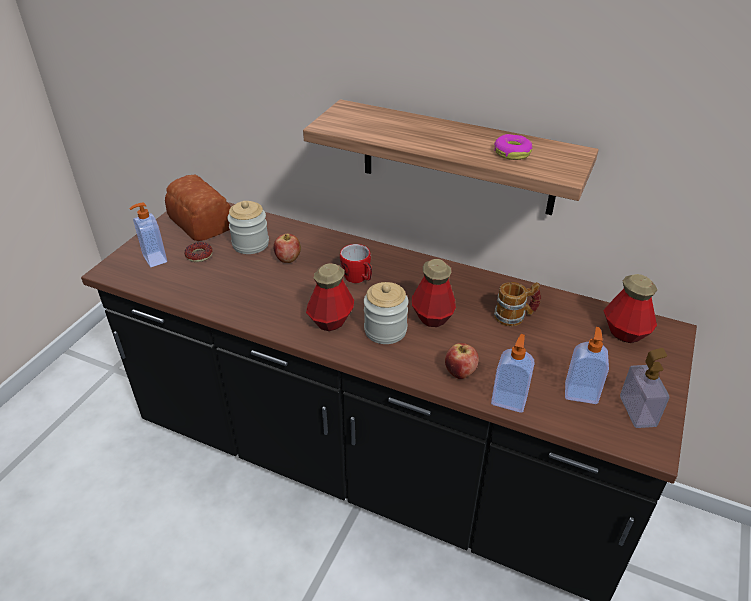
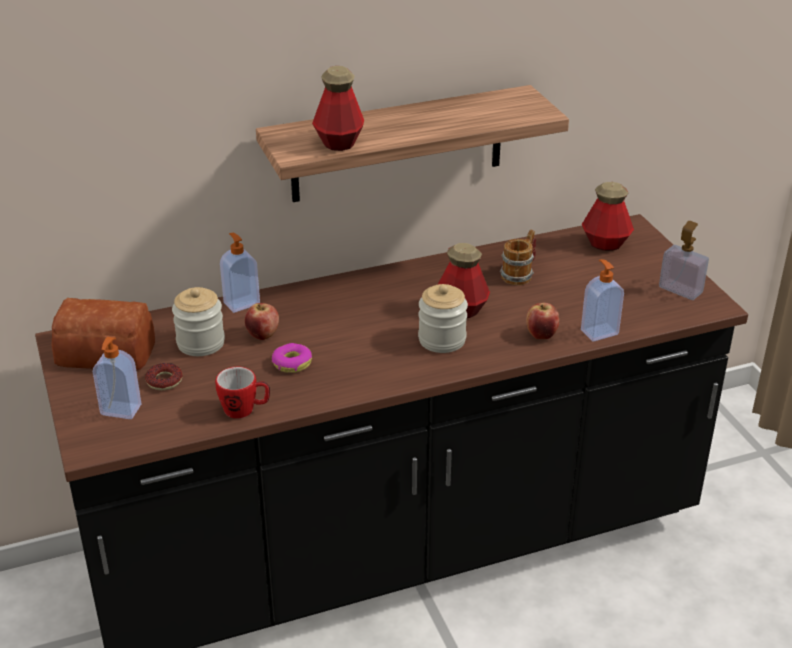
camera: 45 degrees left, 5 degrees down
bottle [306,263,354,331] -> bottle moved to [312,66,364,151]
mug [340,244,372,283] -> mug moved to [215,367,270,419]
donut [494,134,532,160] -> donut moved to [272,343,312,373]
soap dispenser [565,327,609,404] -> soap dispenser moved to [220,233,260,313]

